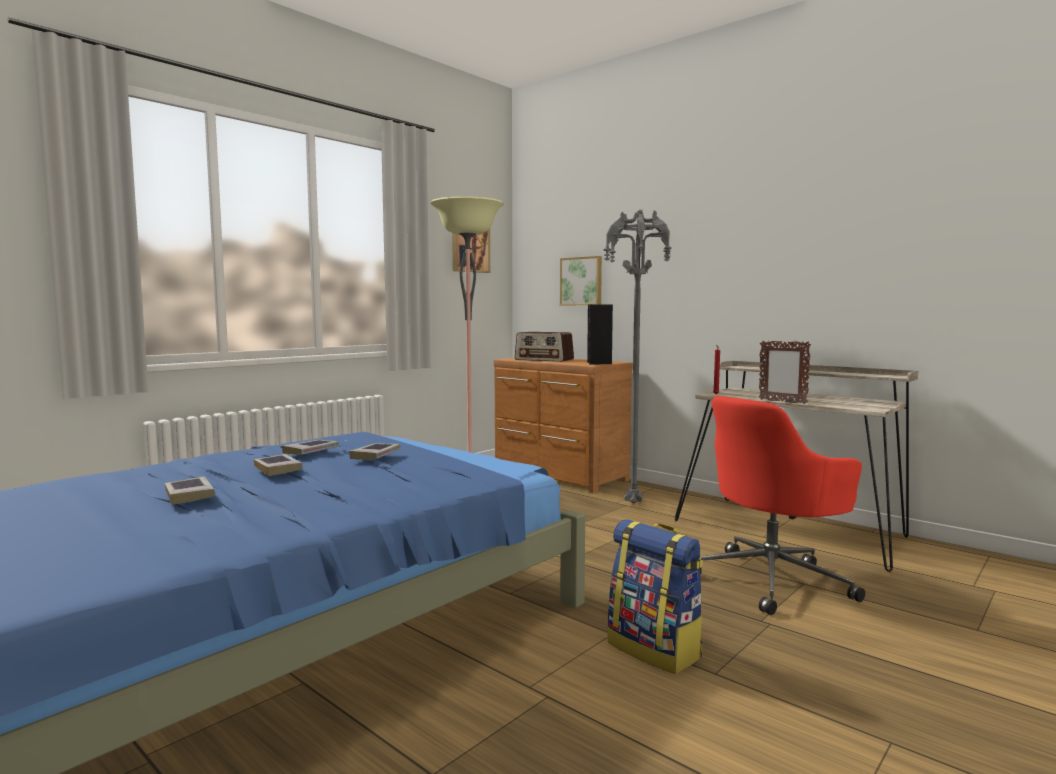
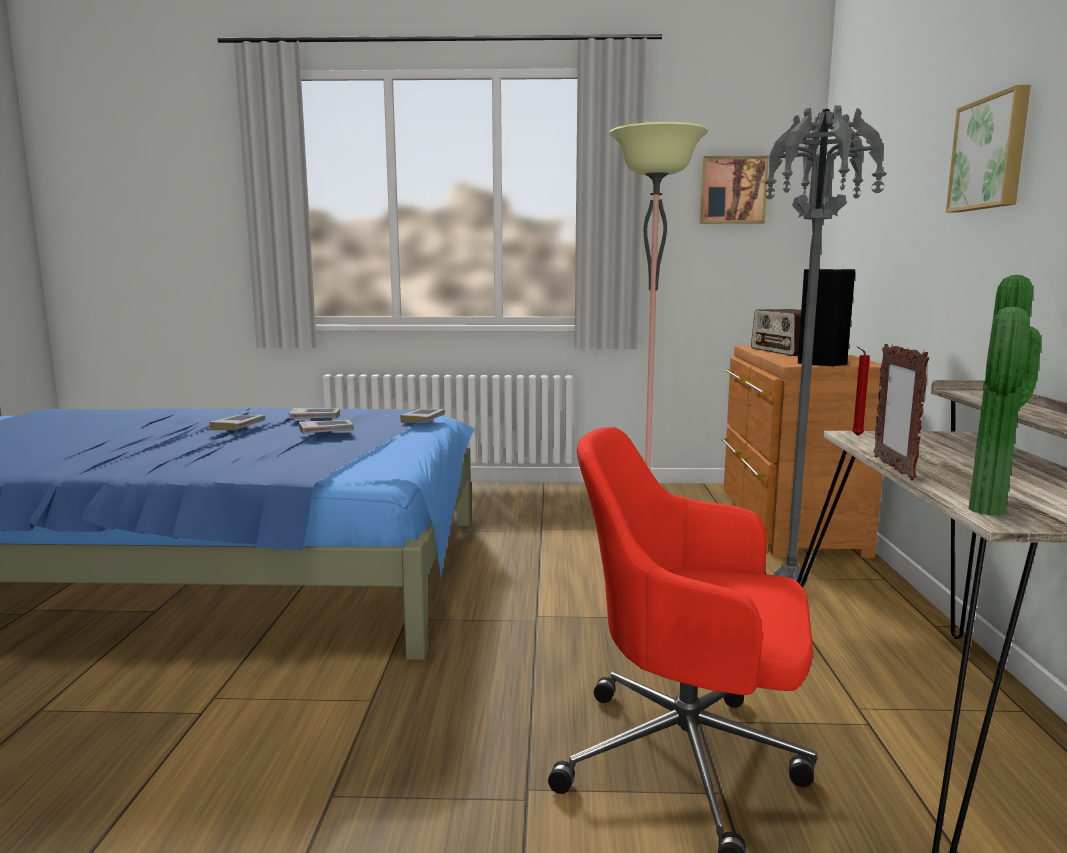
camera: 50 degrees right, 5 degrees up
book [165,477,215,505] -> book moved to [400,409,445,423]
picture [560,256,602,305] -> picture moved to [946,85,1031,213]
backpack [607,519,703,674] -> none
none -> potted plant [968,275,1041,516]

